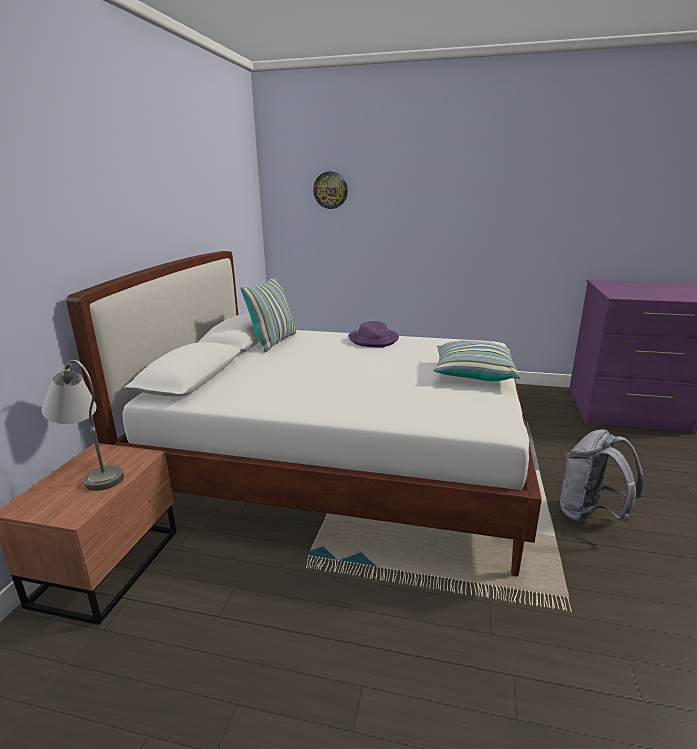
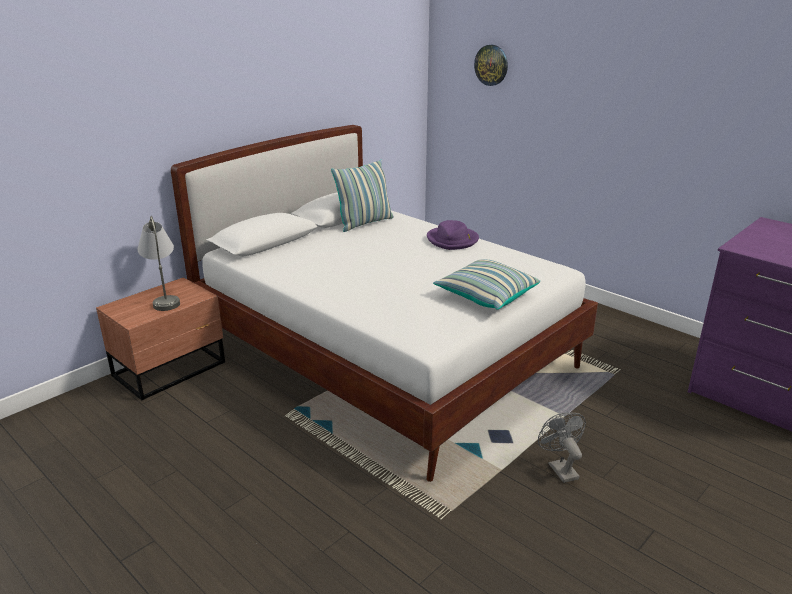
camera: 30 degrees right, 5 degrees up
grey backpack [560,429,644,523] -> grey fan [538,413,586,483]

